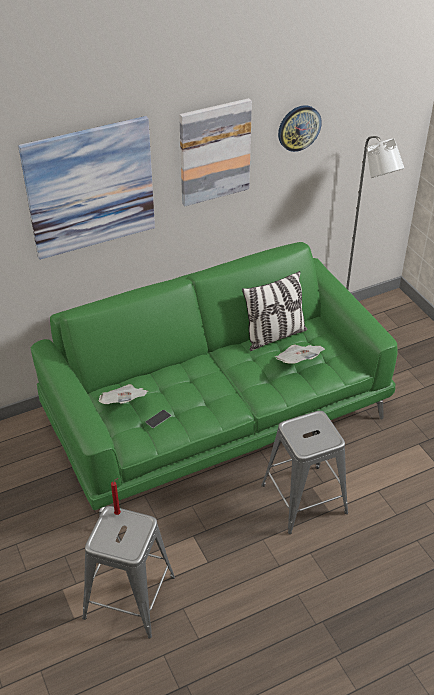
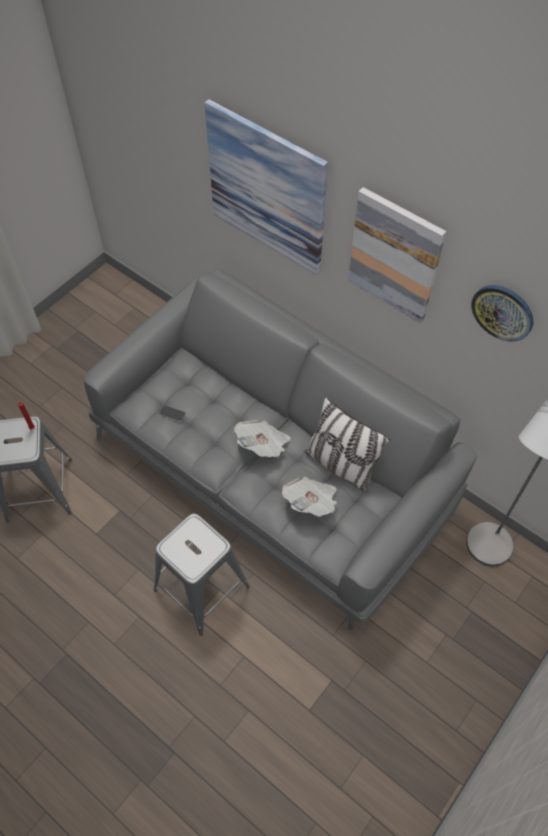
camera: 65 degrees right, 15 degrees up
green sofa [31,242,398,516] -> grey sofa [84,269,477,630]
newspaper [98,384,148,404] -> newspaper moved to [234,420,291,457]

